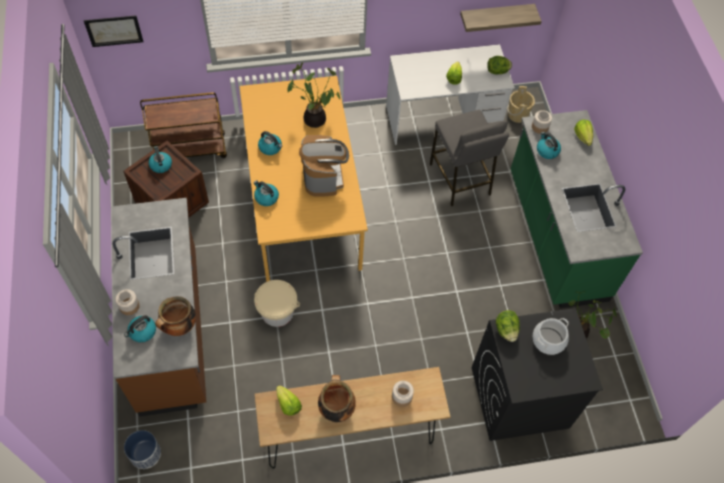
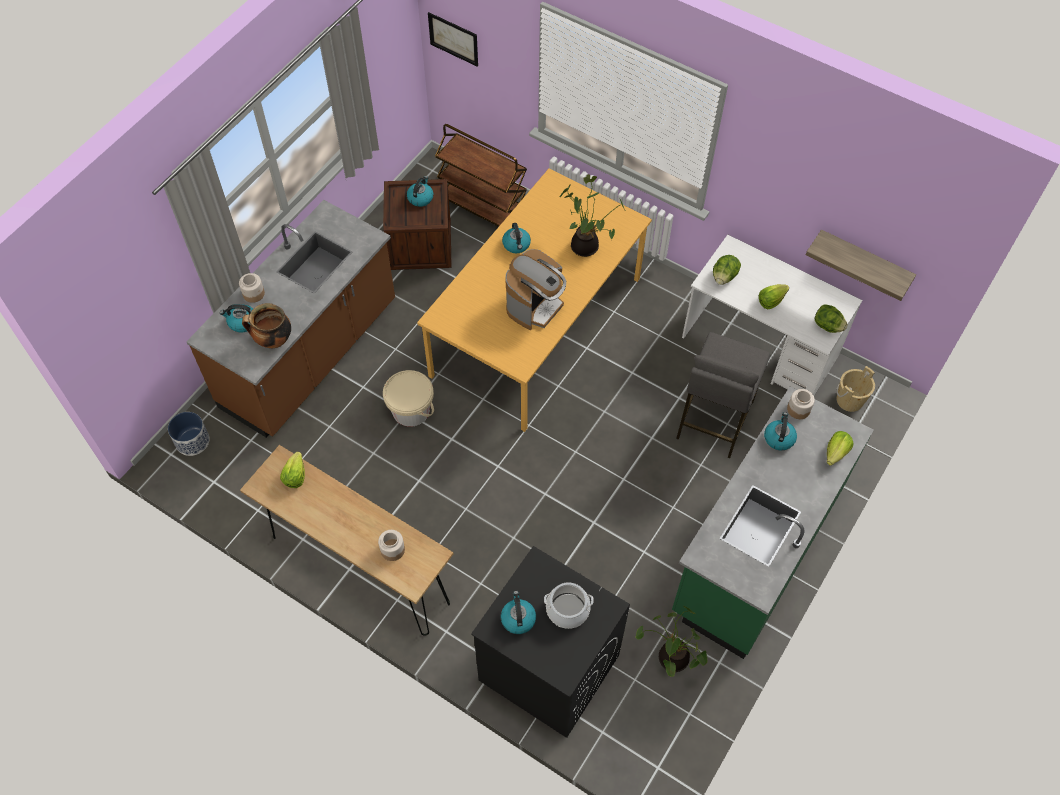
camera: 45 degrees right, 0 degrees up
kettle [254,181,279,206] -> kettle moved to [501,591,536,634]
cooking pot [318,375,356,422] -> none
lettuce [496,310,520,342] -> lettuce moved to [713,255,741,285]

